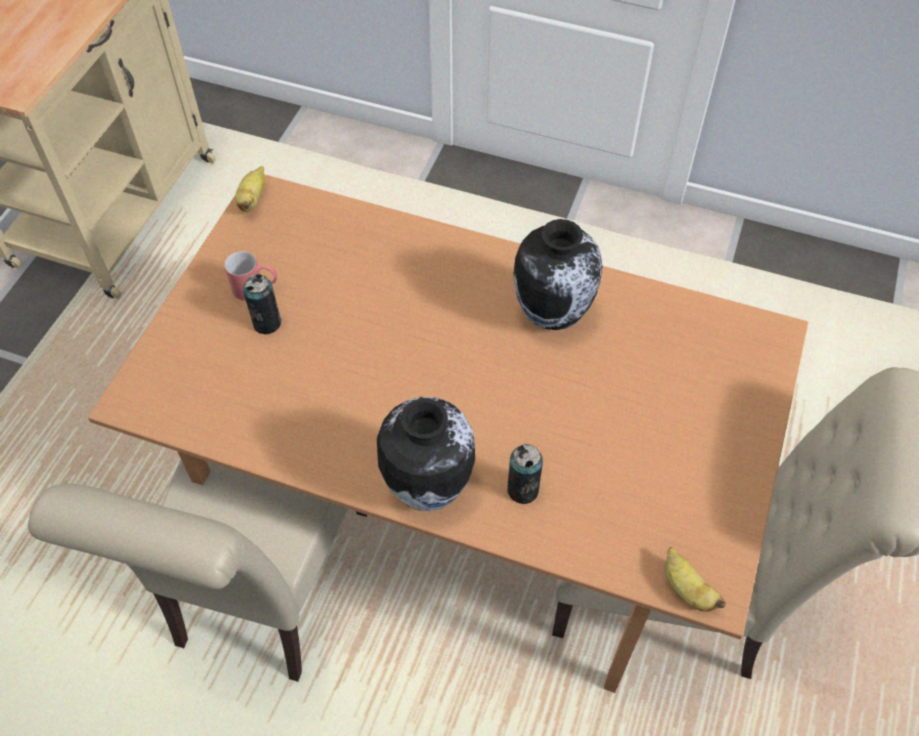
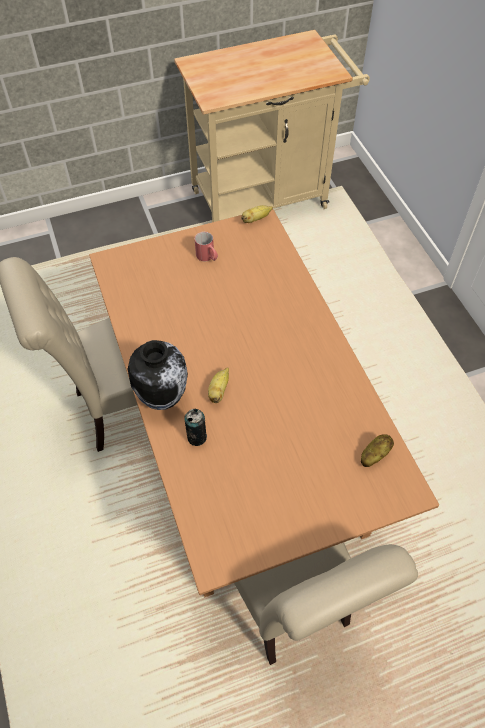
camera: 50 degrees right, 0 degrees up
can [243,274,281,334] -> none
vase [514,219,602,330] -> none
banana [665,547,726,612] -> banana moved to [208,368,229,403]
none -> potato [361,434,394,467]

